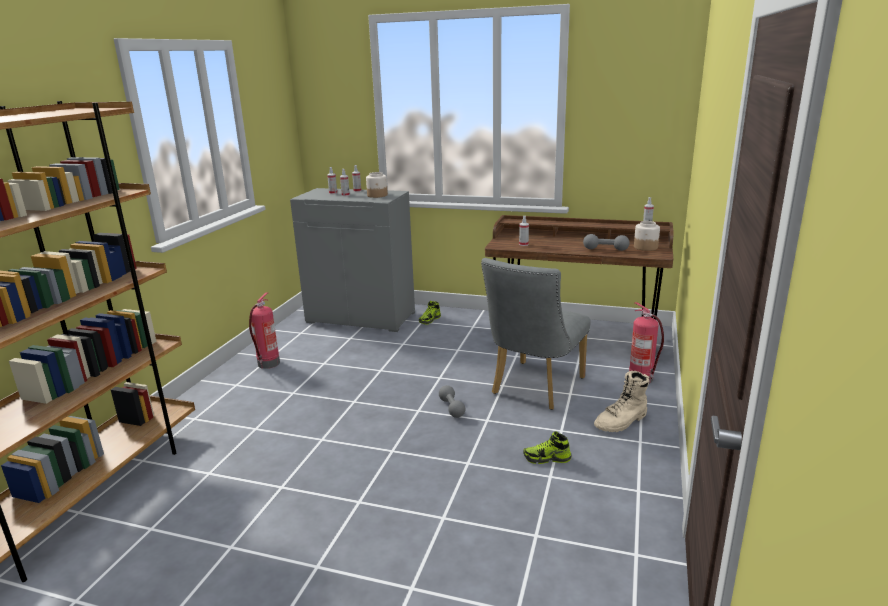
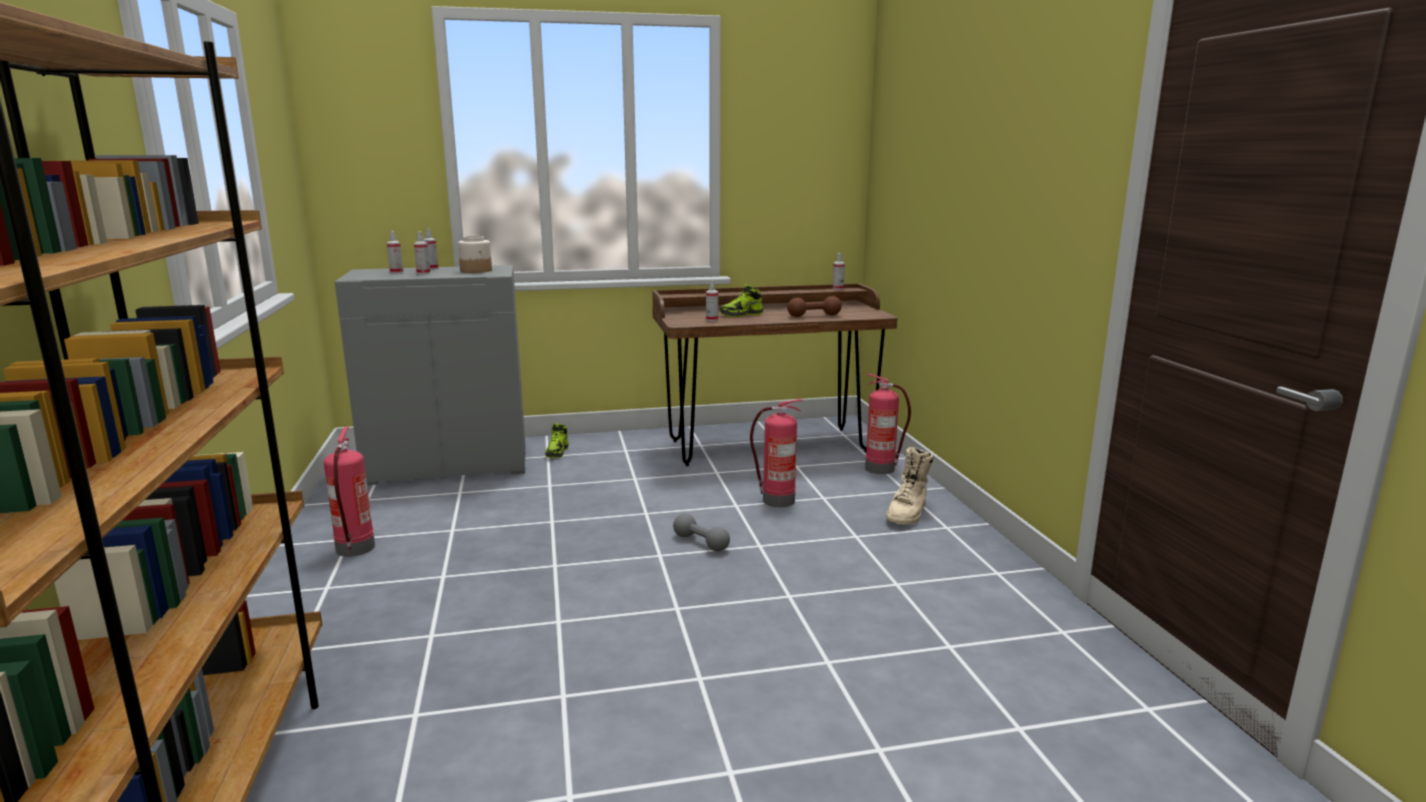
camera: 30 degrees left, 5 degrees down
grey chair [481,258,591,410] -> fire extinguisher [750,399,803,507]
shoe [523,431,572,464] -> shoe moved to [720,284,763,317]
grey dumbbell [583,234,630,251] -> brown dumbbell [787,296,842,317]
jar [634,221,660,251] -> none

